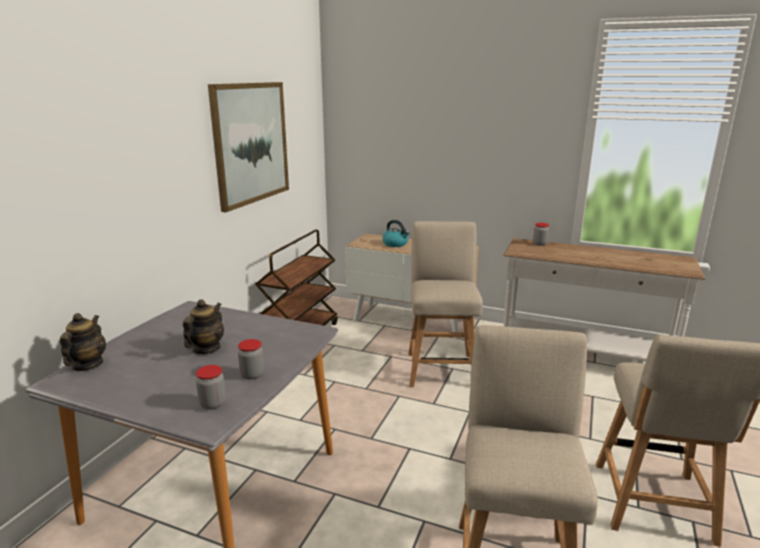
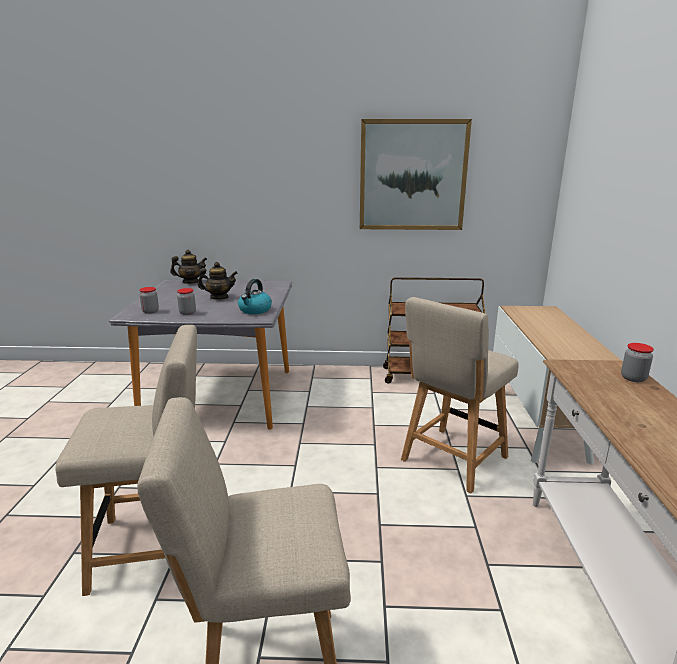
camera: 70 degrees right, 0 degrees up
kettle [382,220,409,247] -> kettle moved to [238,279,272,314]
beige chair [408,221,483,387] -> beige chair turned 150 degrees clockwise [401,297,519,494]

